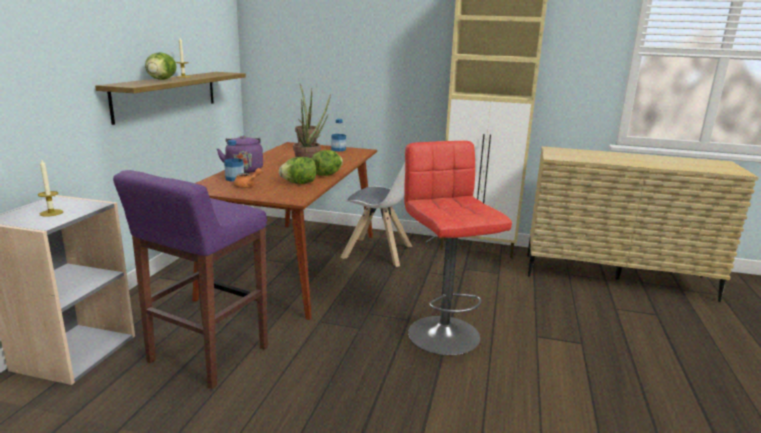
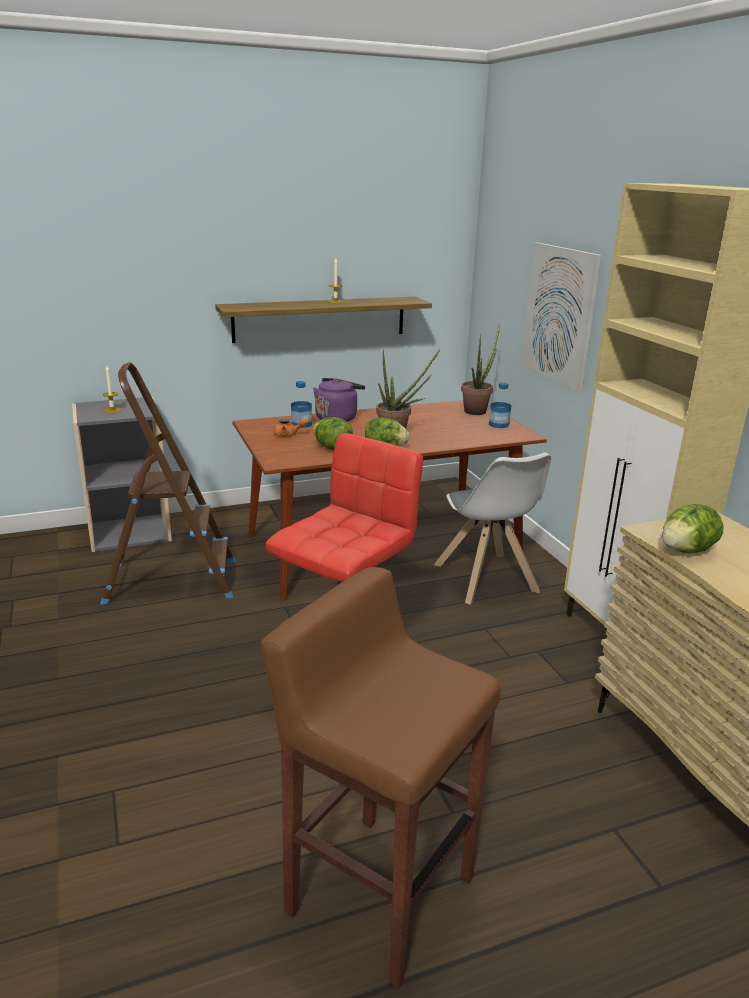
camera: 55 degrees right, 5 degrees up
purple stool [113,170,268,389] -> brown step ladder [100,362,236,604]
lettuce [145,52,177,80] -> lettuce moved to [662,504,723,553]
none -> brown stool [260,567,501,989]
none -> picture [521,242,602,392]

